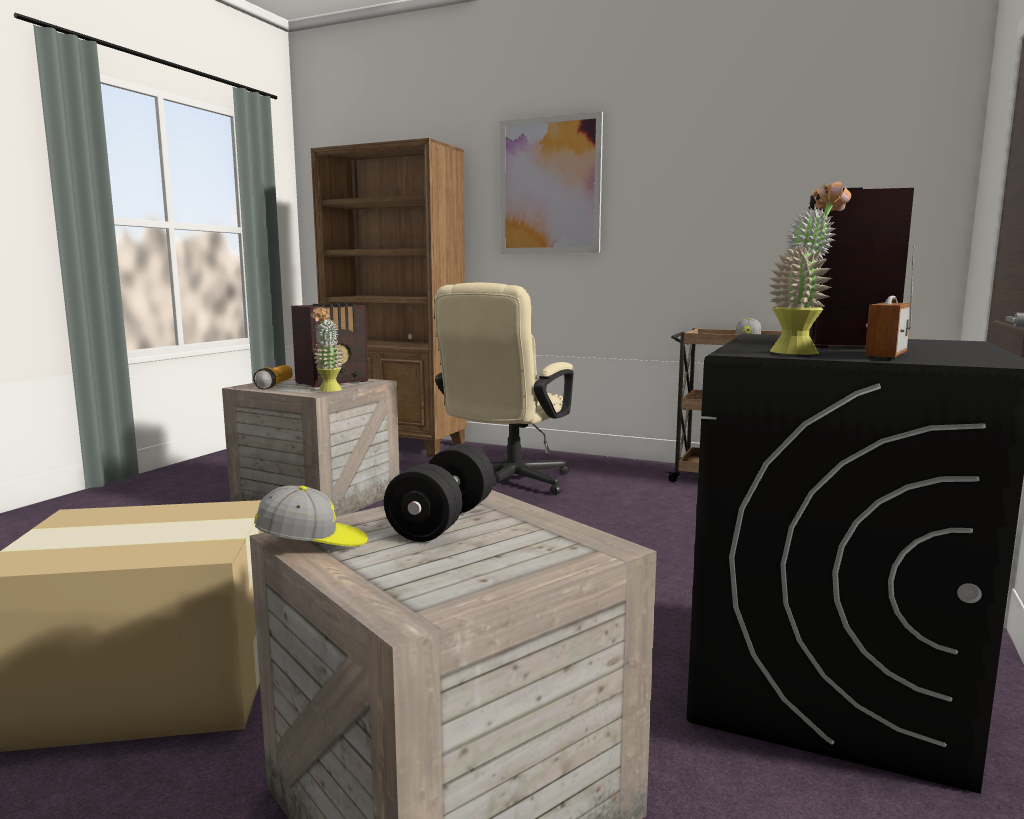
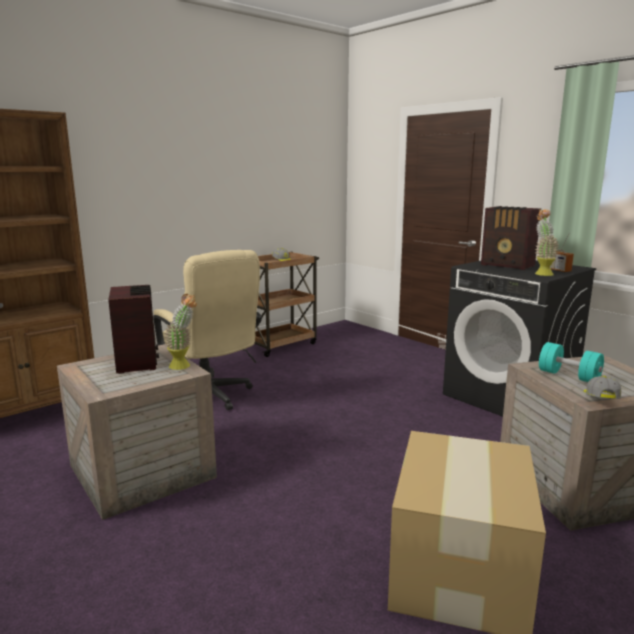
camera: 65 degrees left, 5 degrees up
flashlight [253,365,292,390] -> none
black dumbbell [384,444,494,542] -> turquoise dumbbell [539,342,604,382]
picture [500,111,603,254] -> none

